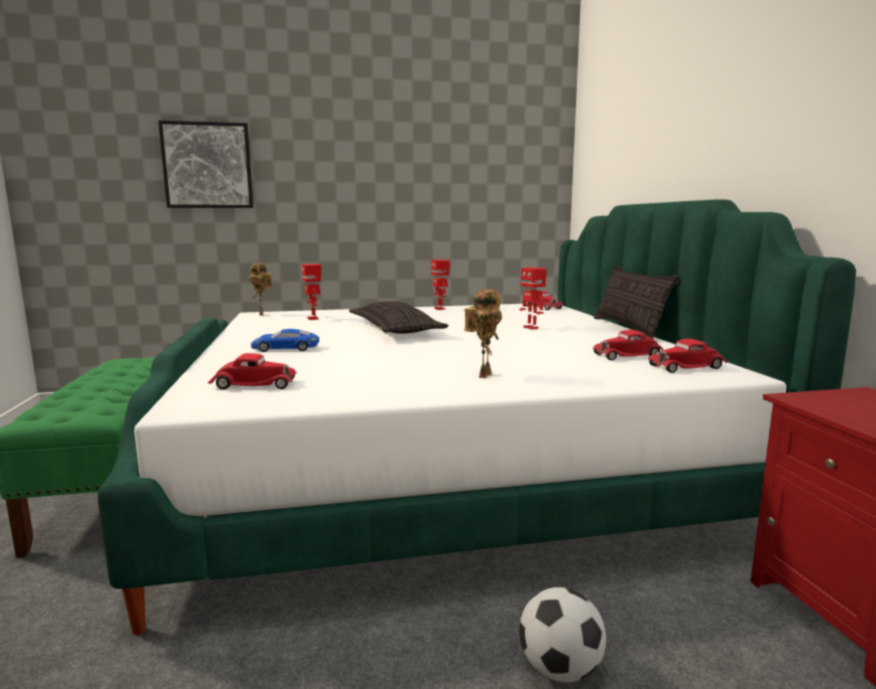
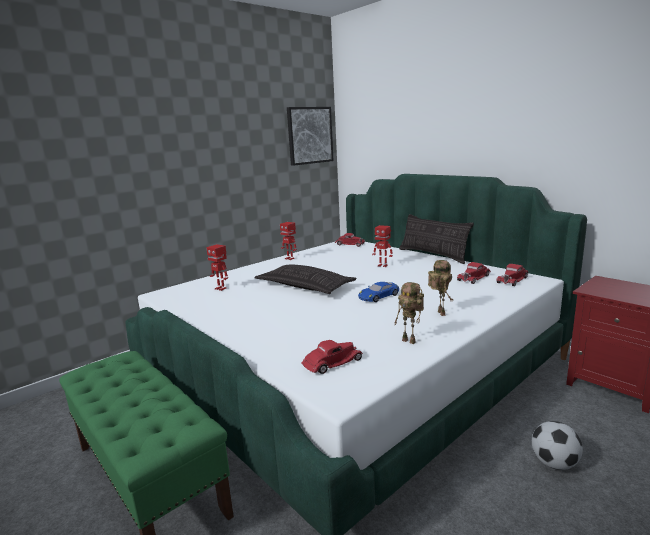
camera: 30 degrees left, 5 degrees up
picture [158,120,253,208] -> picture moved to [287,107,333,166]
toy robot [249,263,272,316] -> toy robot moved to [394,282,424,344]
blue toy car [251,329,319,352] -> blue toy car moved to [358,282,399,302]

